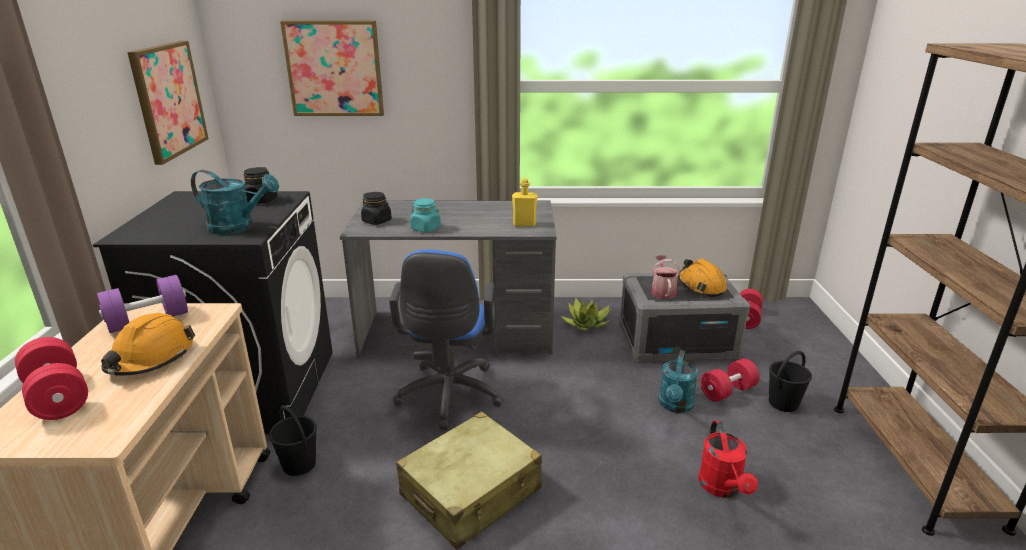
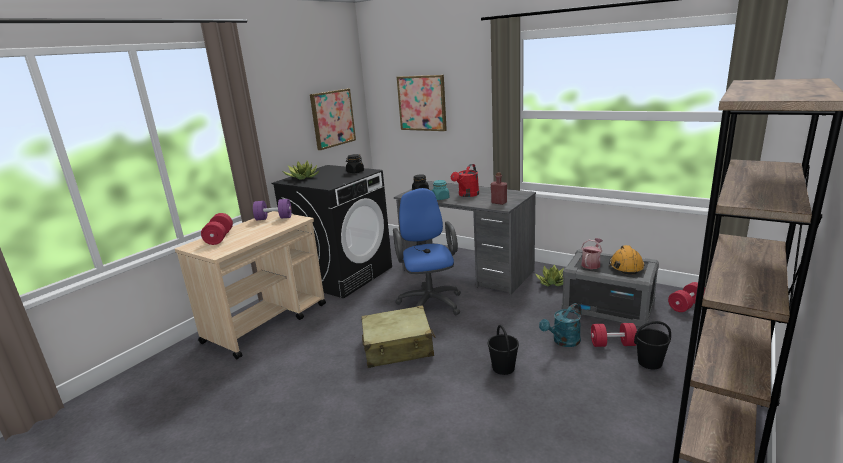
camera: 35 degrees right, 5 degrees down
orange hard hat [101,313,195,376] -> none
turquoise watering can [191,170,279,235] -> none
black bucket [269,405,317,476] -> black bucket moved to [488,325,519,375]
blue office chair [389,249,504,430] -> blue office chair turned 135 degrees clockwise [393,188,461,315]
yellow bottle [512,178,538,226] -> red bottle [491,172,507,205]
red watering can [698,420,758,498] -> red watering can moved to [451,164,479,197]
none -> potted plant [283,160,319,180]

